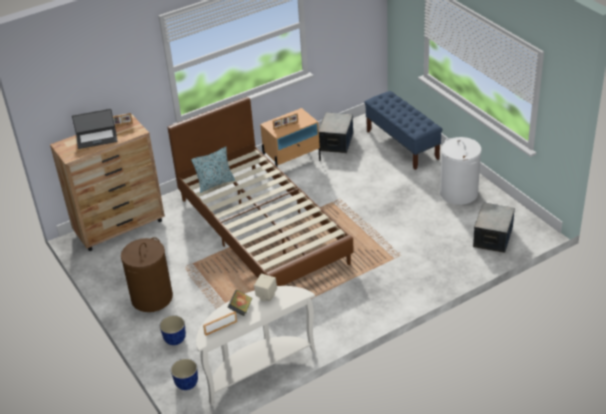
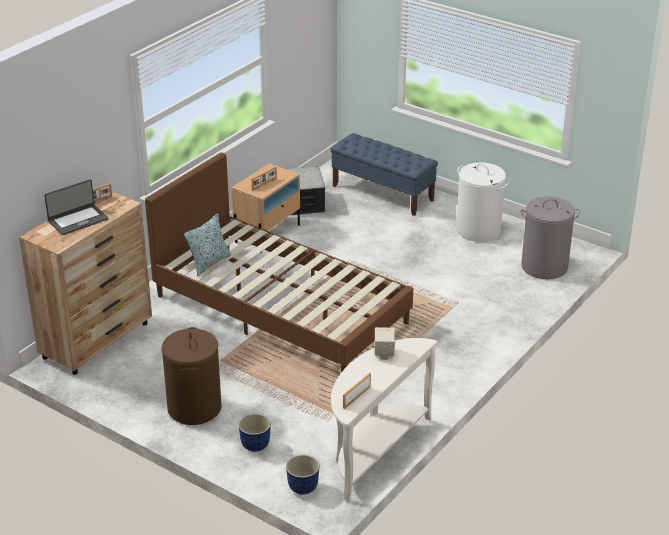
camera: 25 degrees left, 5 degrees down
book [228,290,252,316] -> none
storage box [473,202,515,253] -> grey laundry basket [521,196,580,280]

